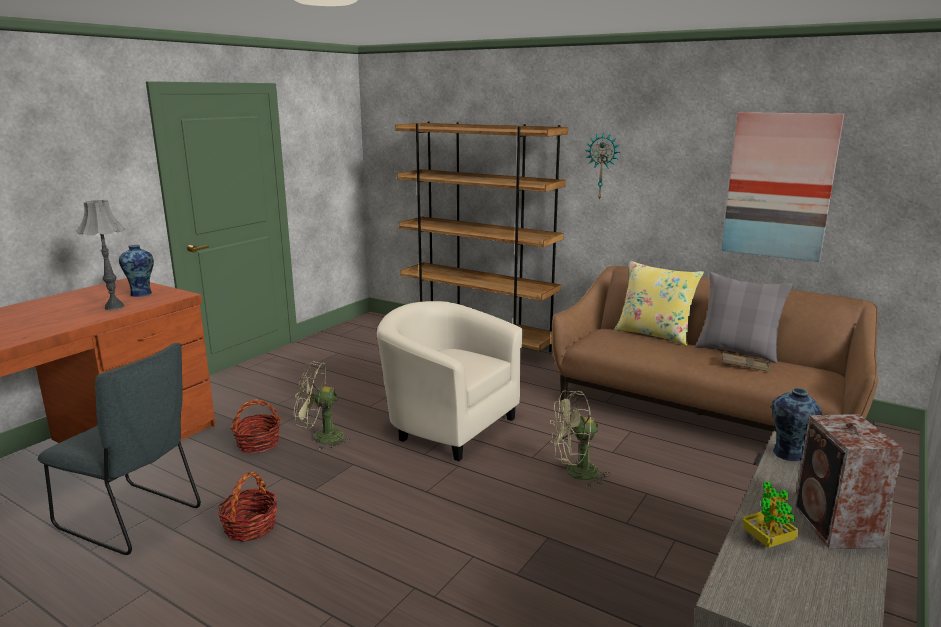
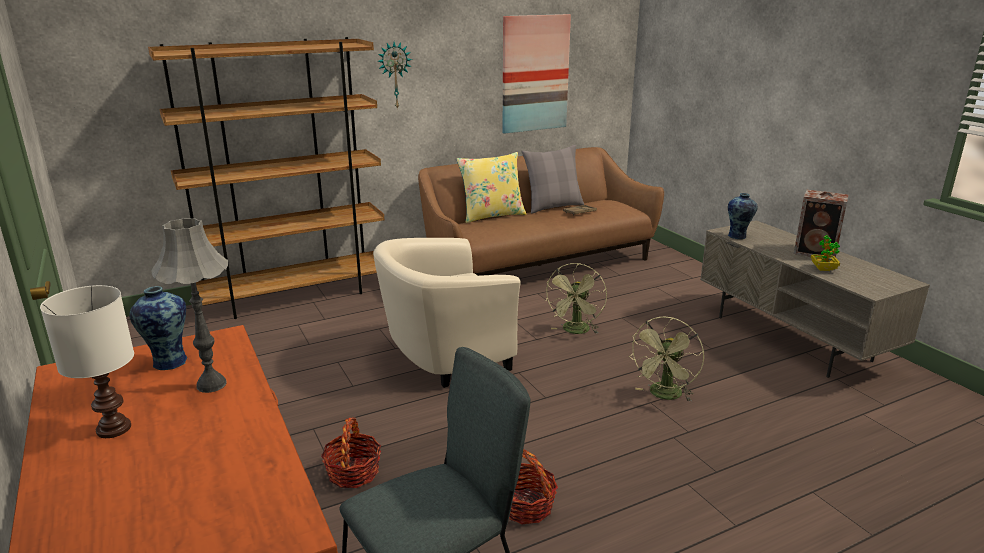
camera: 60 degrees left, 5 degrees up
green fan [294,362,350,450] -> green fan moved to [629,317,704,402]
none -> white table lamp [40,285,134,438]

